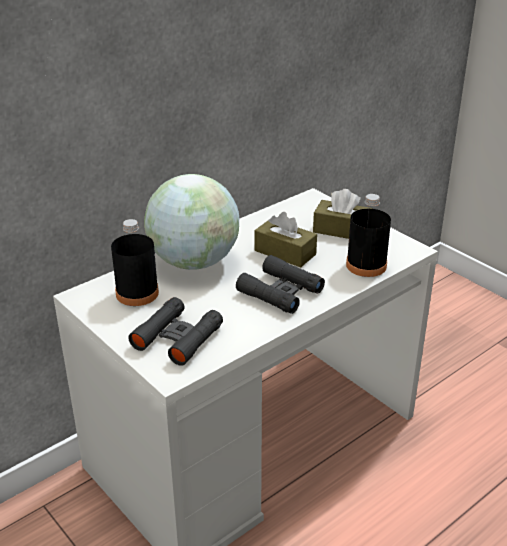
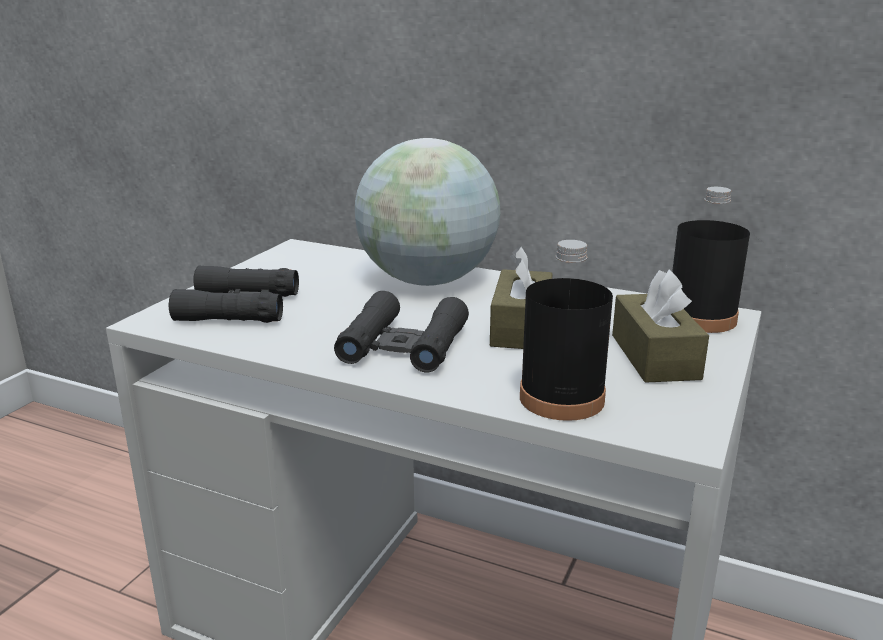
camera: 65 degrees right, 10 degrees down
black bottle [111,219,159,306] -> black bottle moved to [672,187,750,333]

